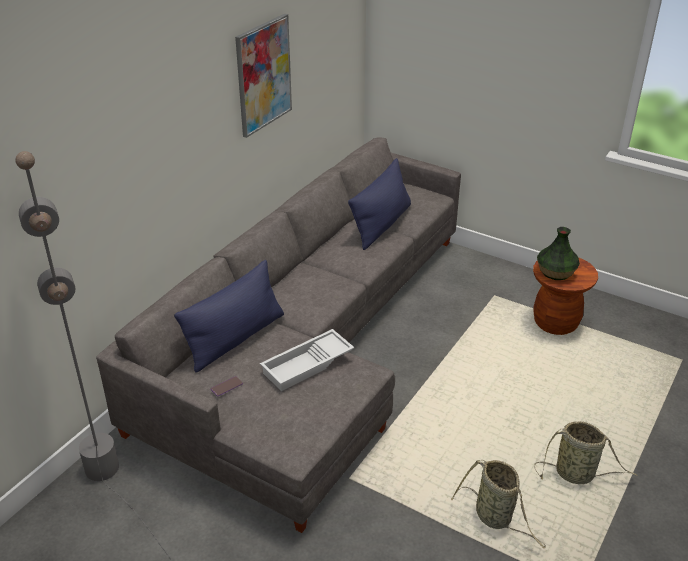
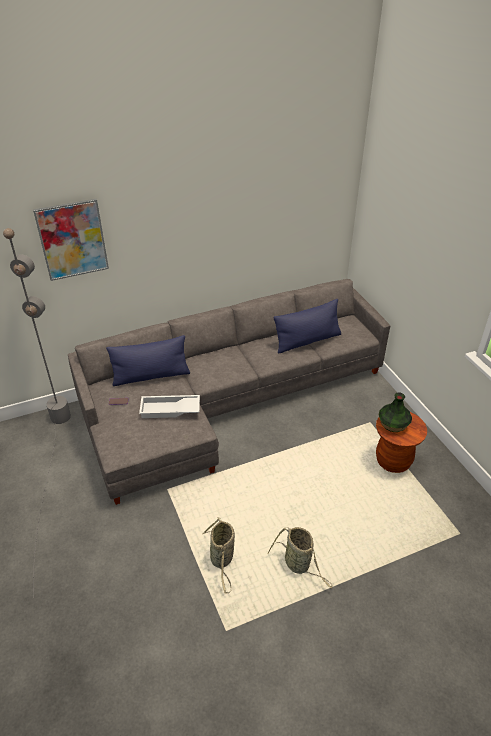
camera: 35 degrees right, 5 degrees up
picture [235,14,292,138] -> picture moved to [33,199,109,281]

